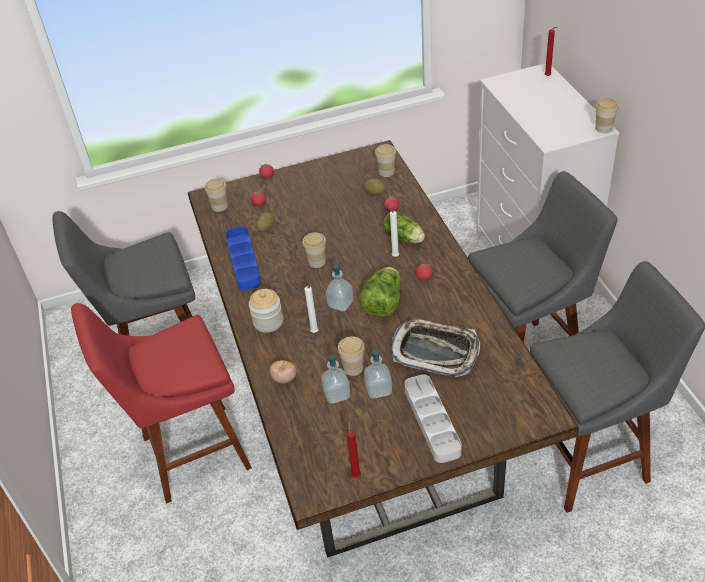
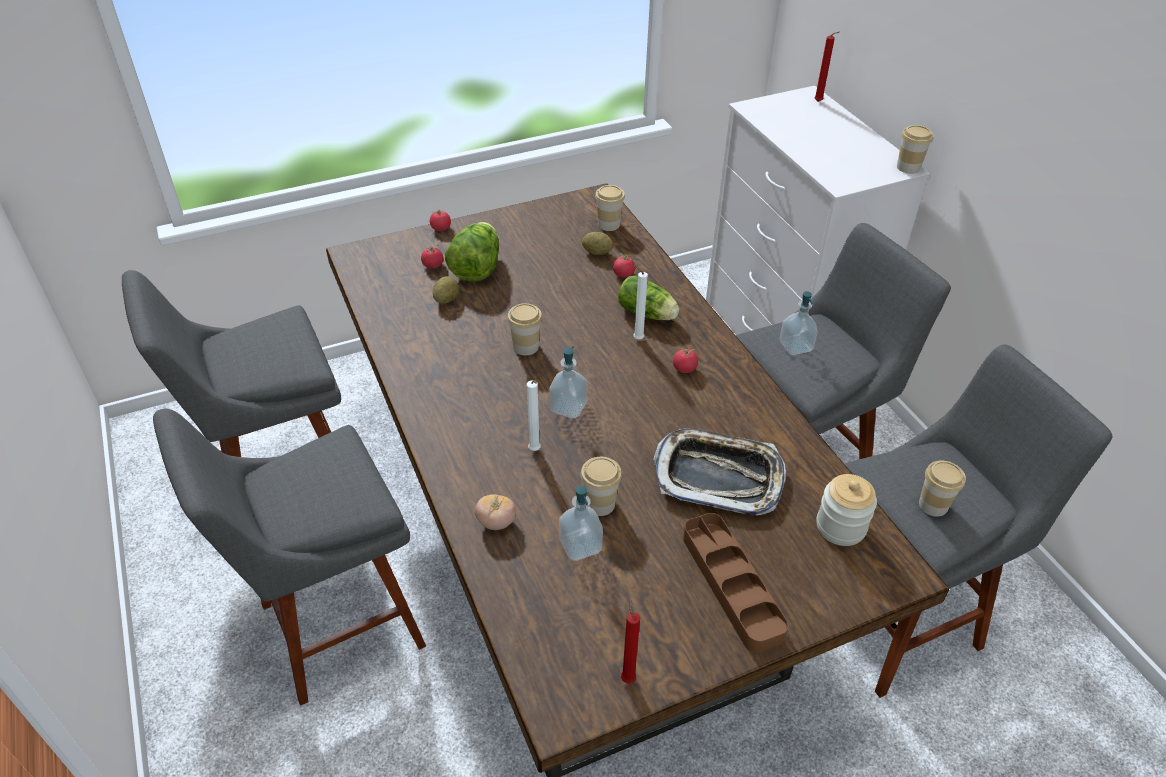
camera: 10 degrees left, 0 degrees up
red stool [71,303,252,504] -> grey stool [153,409,426,706]
cup [205,178,228,212] -> cup moved to [919,460,966,517]
blue tray [226,227,261,290] -> none
jar [249,289,283,333] -> jar moved to [816,474,877,546]
lettuce [359,267,402,317] -> lettuce moved to [445,222,499,282]
soap dispenser [364,349,392,399] -> soap dispenser moved to [780,291,818,355]
grey tray [405,374,461,463] -> brown tray [683,513,788,653]

